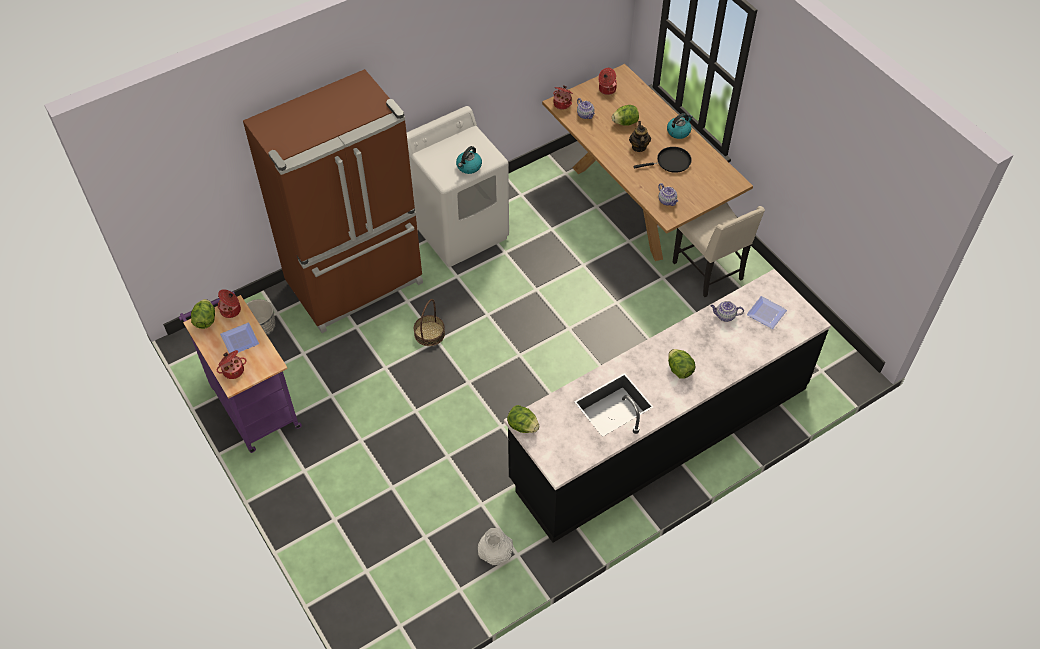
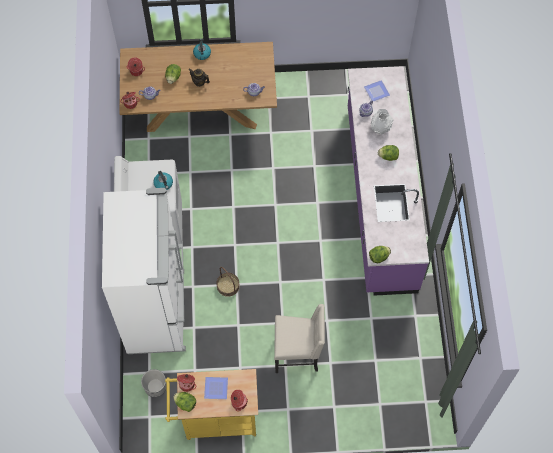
camera: 60 degrees left, 10 degrees up
purple cart [179,292,302,453] -> yellow cart [165,369,258,440]
brown fridge [243,69,423,333] -> white fridge [102,188,186,354]
white vase [478,528,513,565] -> white vase moved to [371,109,394,134]
black counter [504,269,831,543] -> purple counter [347,66,429,296]
black frying pan [634,147,692,173] -> none
beige chair [673,202,765,297] -> beige chair moved to [274,304,325,373]

